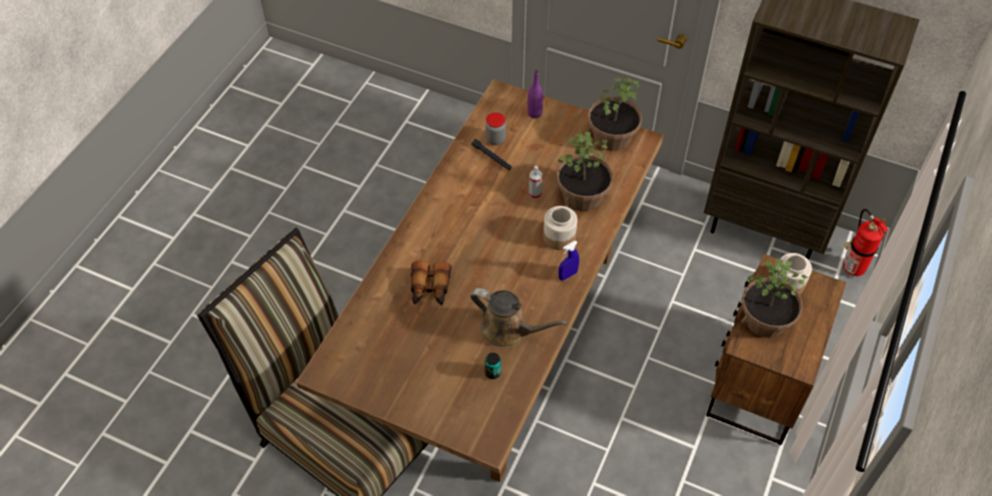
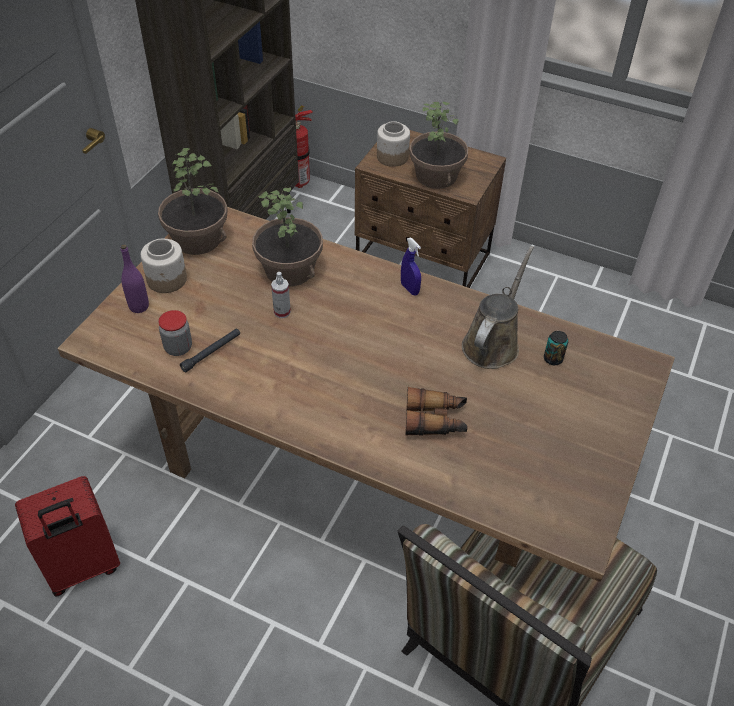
camera: 90 degrees left, 5 degrees down
jar [543,206,577,250] -> jar moved to [141,239,187,293]
none -> red suitcase [15,476,120,596]

